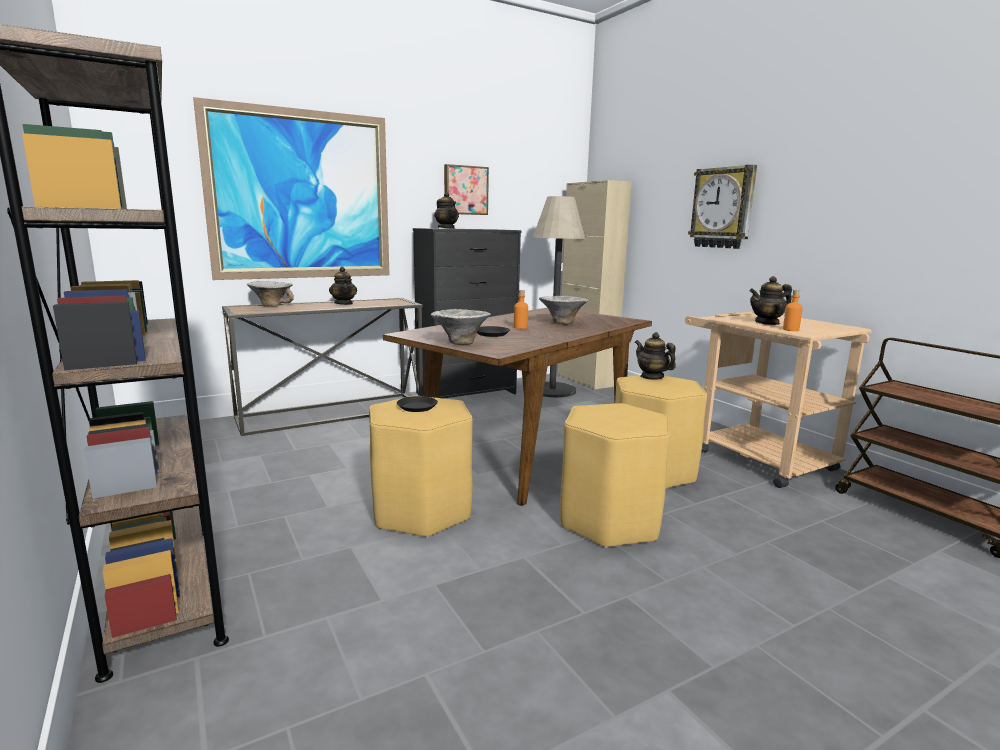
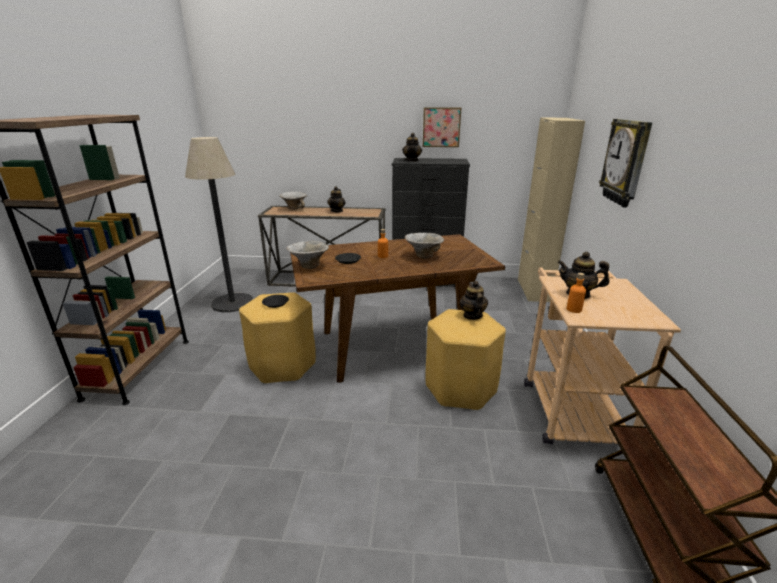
camera: 35 degrees right, 10 degrees up
picture [193,97,389,280] -> none
floor lamp [533,196,586,397] -> floor lamp moved to [185,137,253,312]
yellow stool [560,403,670,548] -> none

